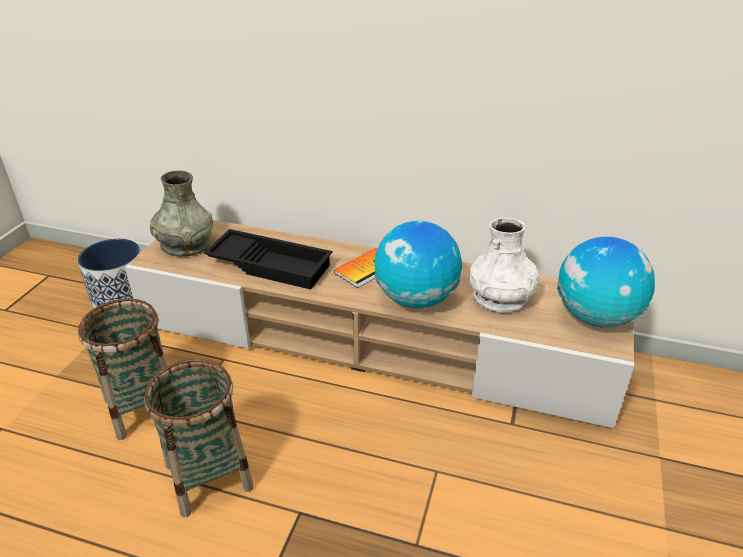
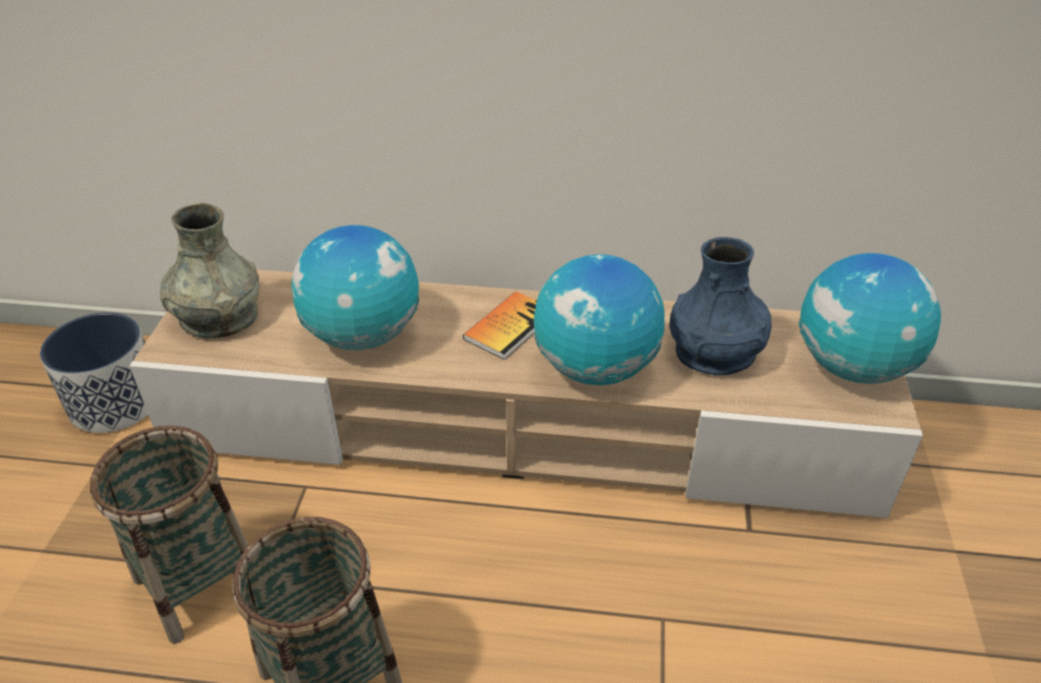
camera: 10 degrees left, 5 degrees up
black tray [204,229,332,290] -> globe [291,225,419,350]
white vase [469,217,539,312] -> blue vase [670,237,772,375]

